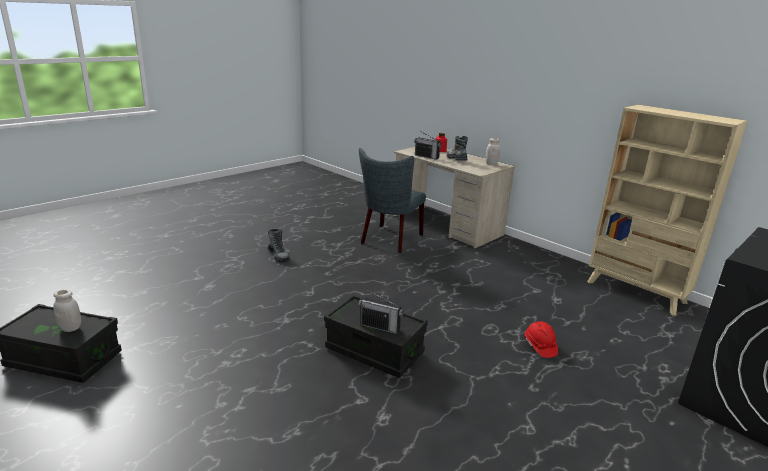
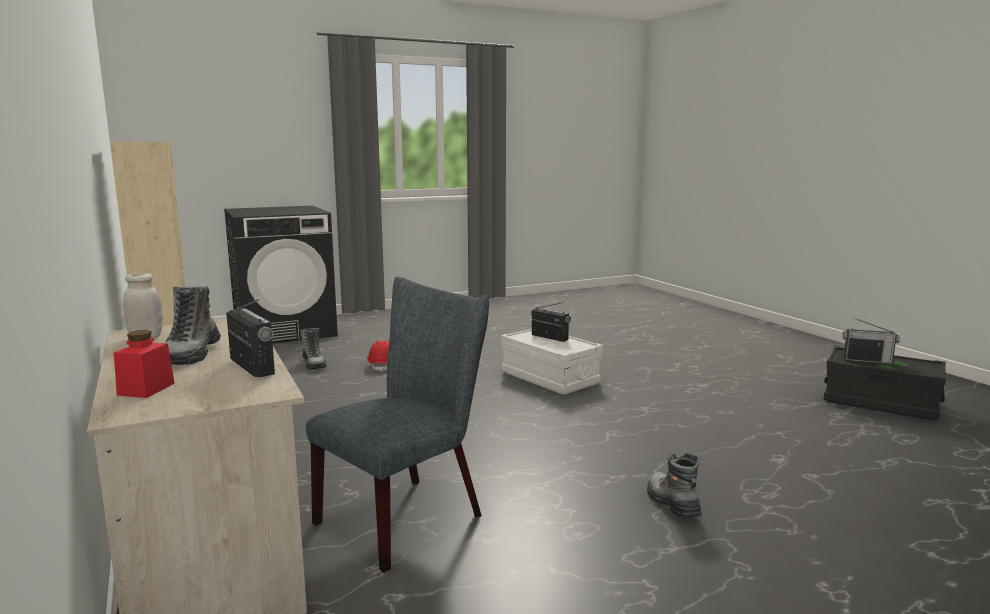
camera: 160 degrees left, 10 degrees down
white jar [53,290,81,332] -> radio [843,318,900,364]
black storage box [324,295,428,378] -> white storage box [501,329,603,395]
none -> boot [300,328,327,370]

